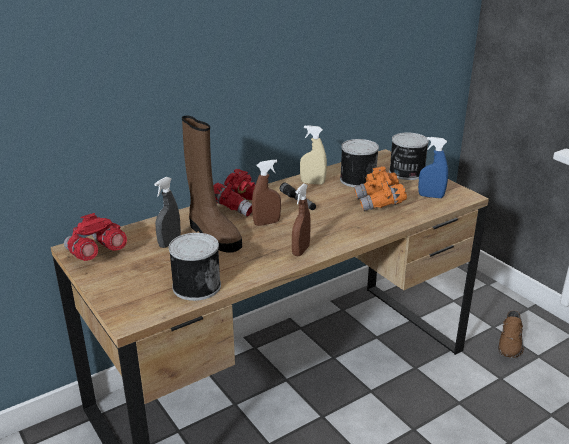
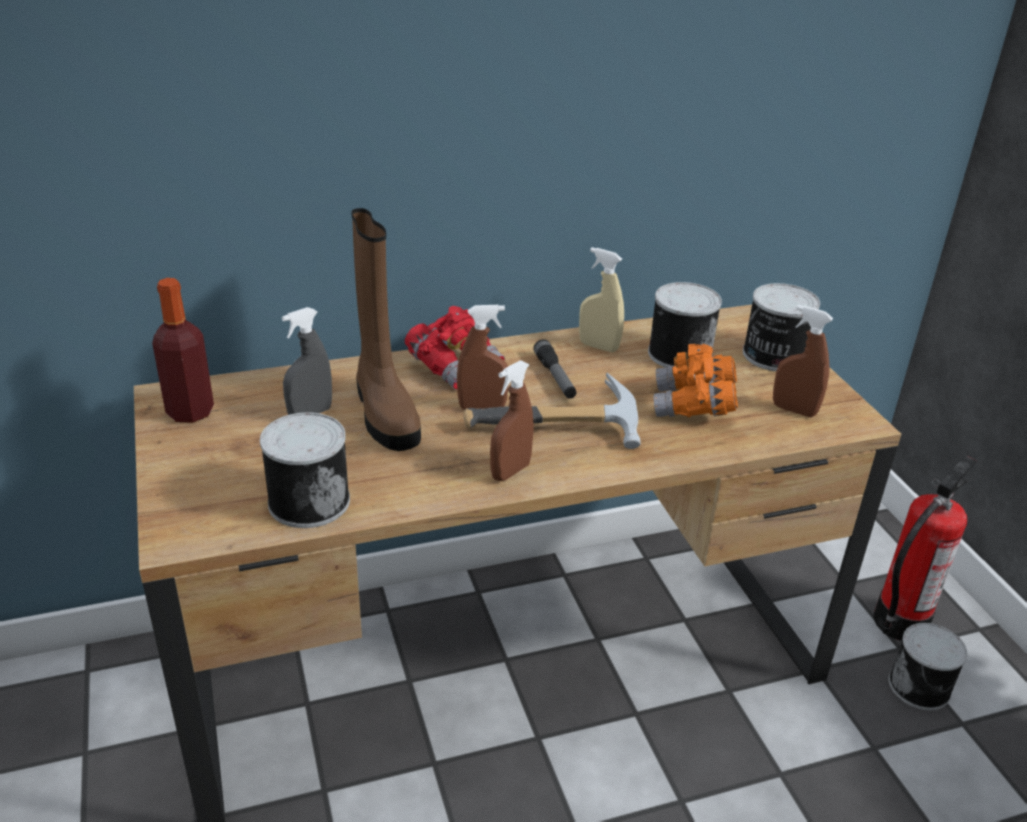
camera: 15 degrees right, 5 degrees up
red binoculars [64,213,127,261] -> bottle [152,278,214,423]
blue spray bottle [418,137,448,198] -> brown spray bottle [773,305,833,417]
brown shoe [498,310,524,358] -> can [889,623,967,710]
none -> hammer [463,373,641,449]
none -> fire extinguisher [874,456,977,641]

